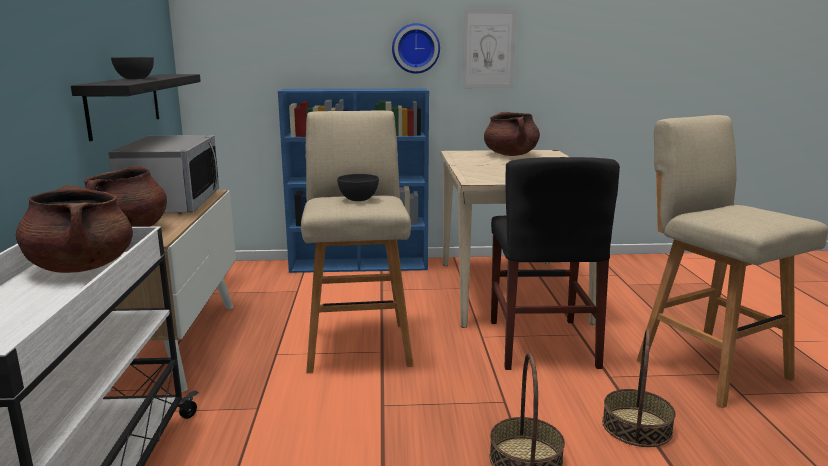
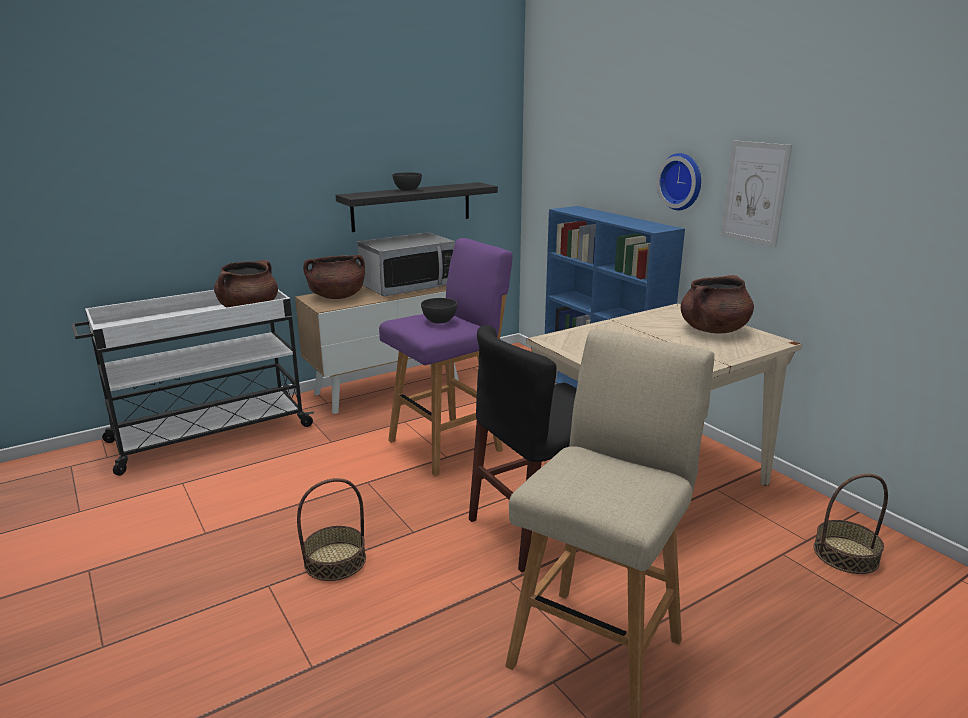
camera: 60 degrees right, 5 degrees up
beige stool [301,111,414,373] -> purple stool [379,238,513,476]
basket [602,329,676,447] -> basket moved to [814,474,888,574]

